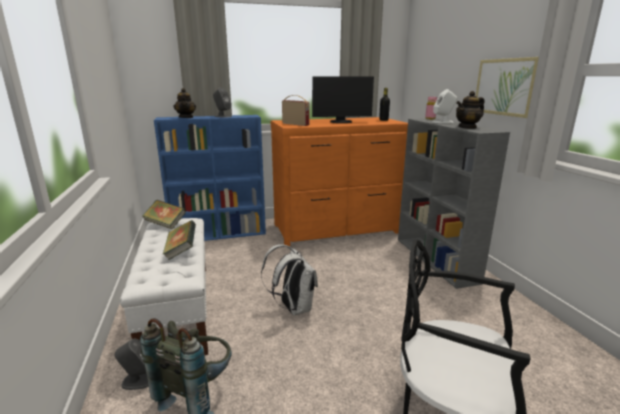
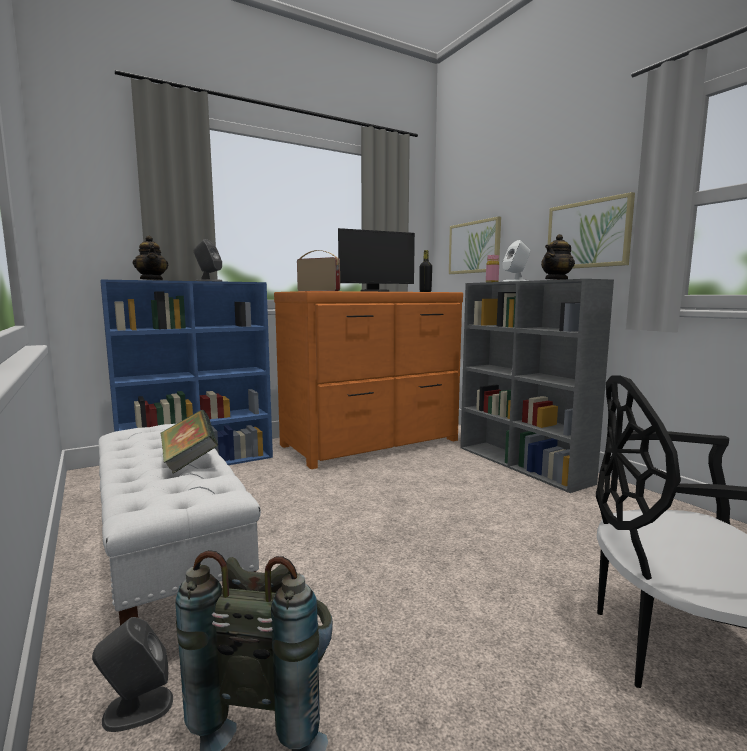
camera: 15 degrees left, 10 degrees down
book [142,200,186,230] -> none
white backpack [261,244,318,316] -> none
none -> picture [449,216,501,274]

